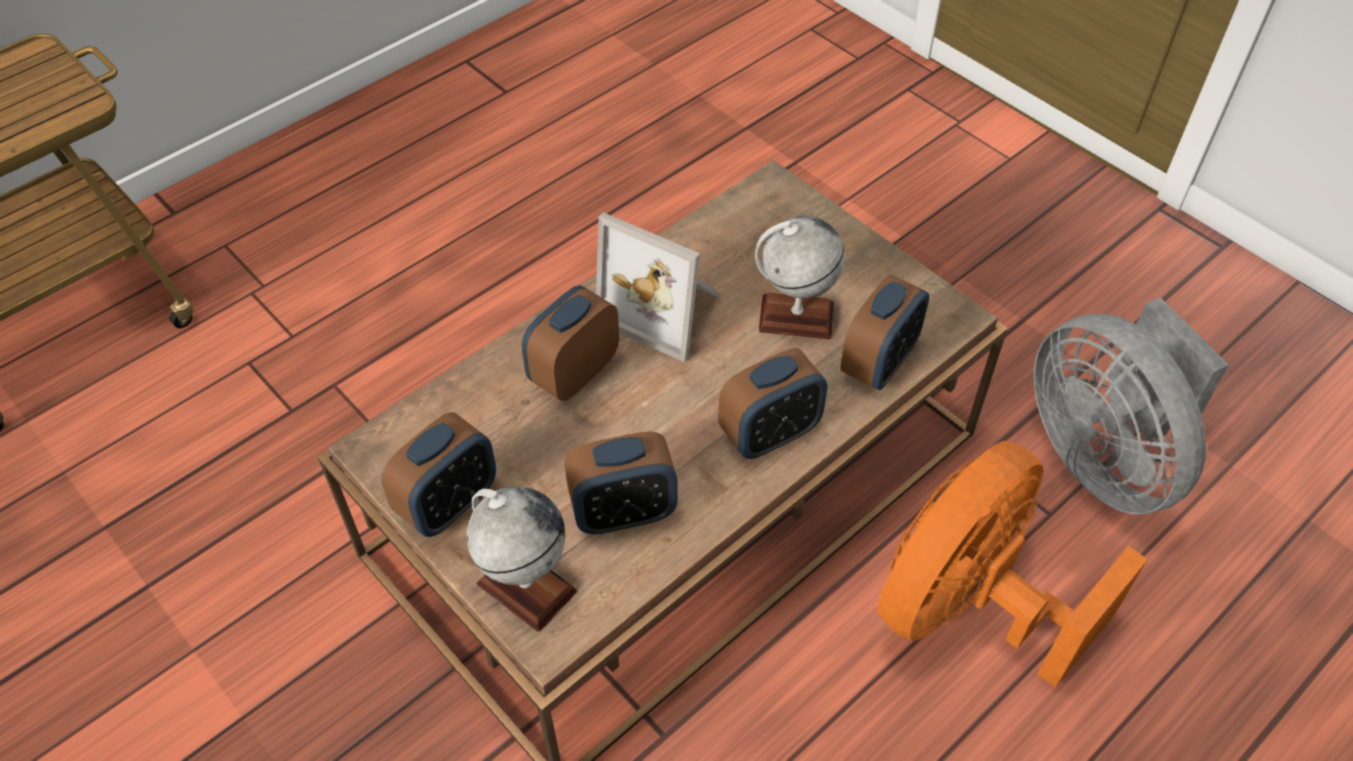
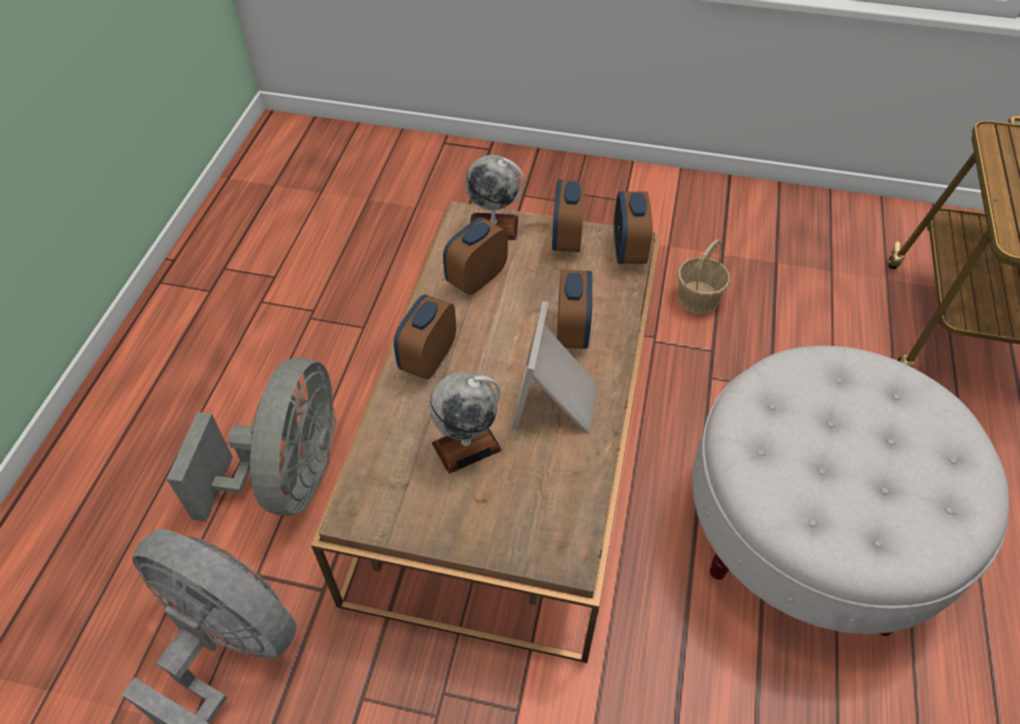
camera: 145 degrees right, 0 degrees up
picture frame [596,212,722,363] -> picture frame turned 75 degrees counterclockwise [511,301,597,433]
alarm clock [840,274,929,390] -> alarm clock moved to [614,192,653,264]
orange fan [877,441,1148,688] -> grey fan [167,358,336,522]
none -> basket [678,239,730,314]
none -> white ottoman [692,346,1009,636]

